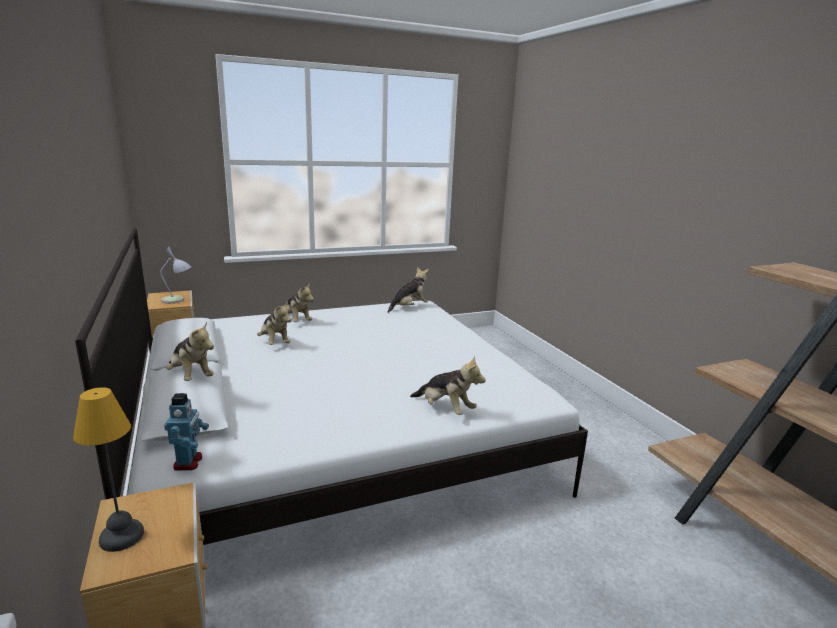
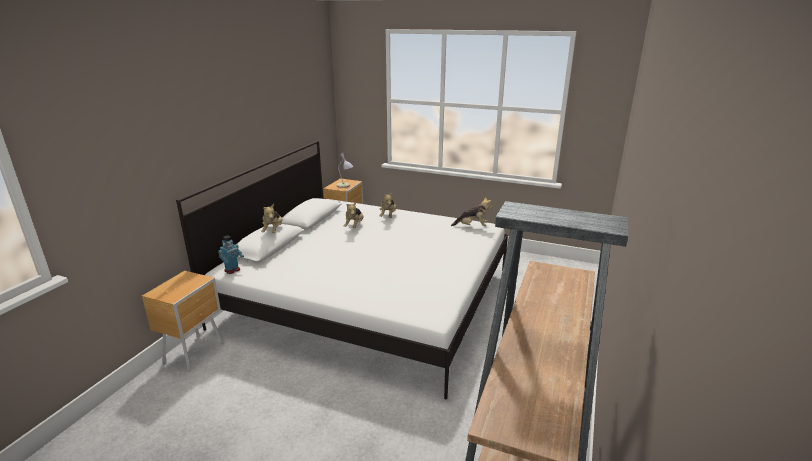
camera: 45 degrees right, 5 degrees up
table lamp [73,387,144,552] -> none
plush toy [410,356,486,415] -> none

